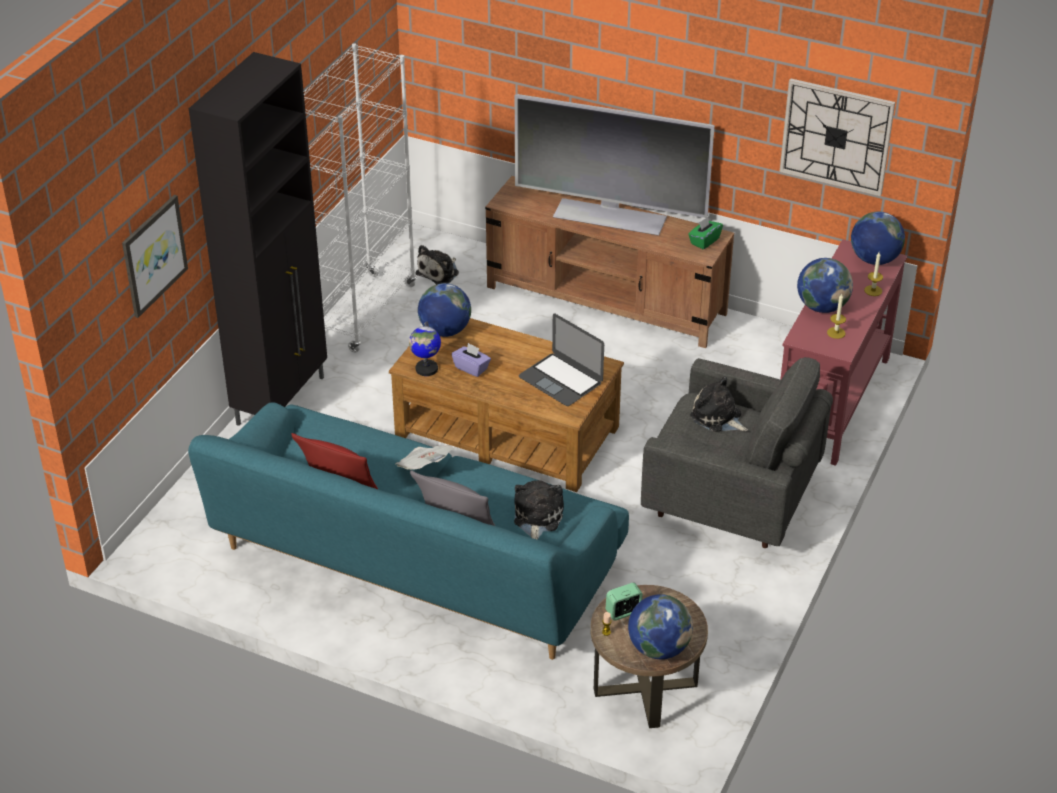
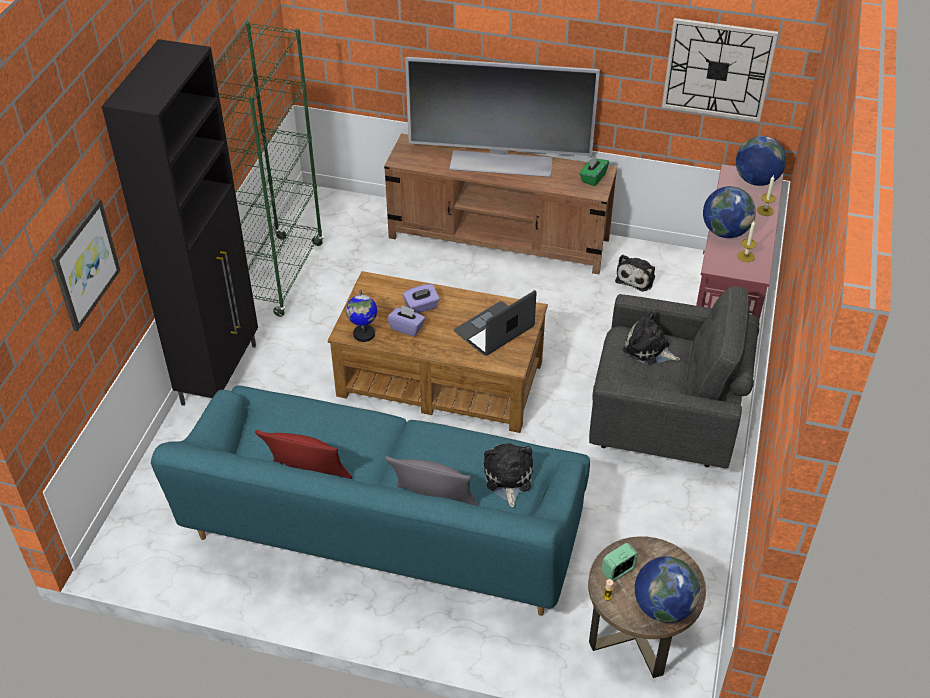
camera: 10 degrees left, 5 degrees up
white bookcase [304,43,416,353] -> green bookcase [214,22,324,317]
newspaper [395,445,454,470] -> none
plush toy [416,245,459,285] -> plush toy moved to [615,255,655,291]
globe [418,283,471,337] -> none
laptop [519,314,604,406] -> laptop turned 105 degrees clockwise [454,290,537,356]
none -> purple tissue box [403,284,440,313]

